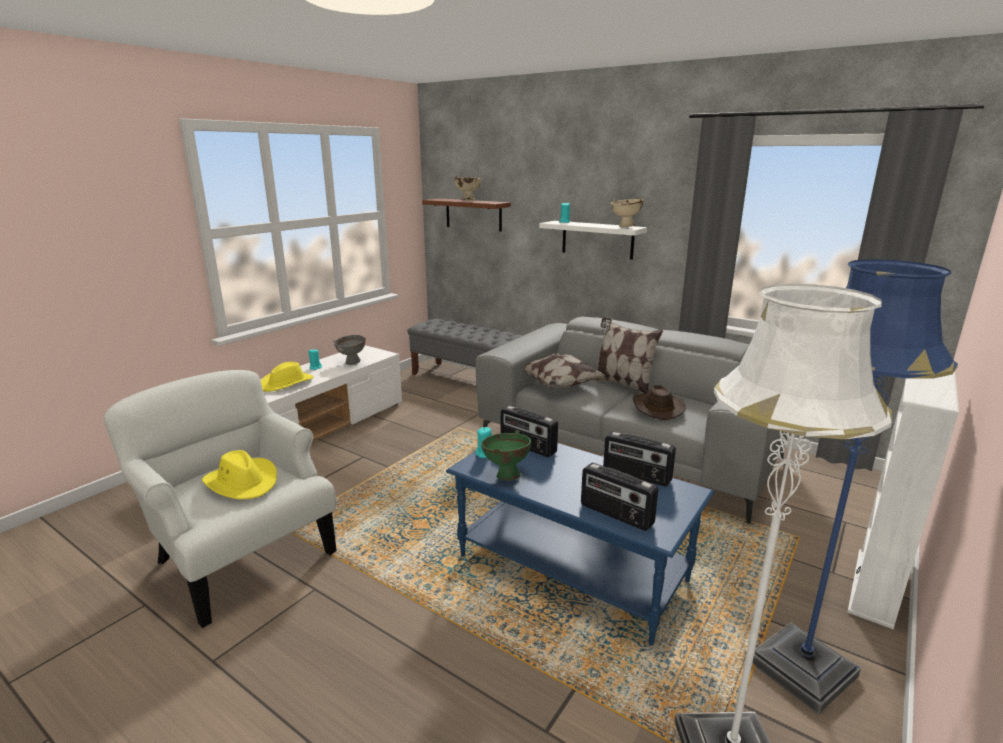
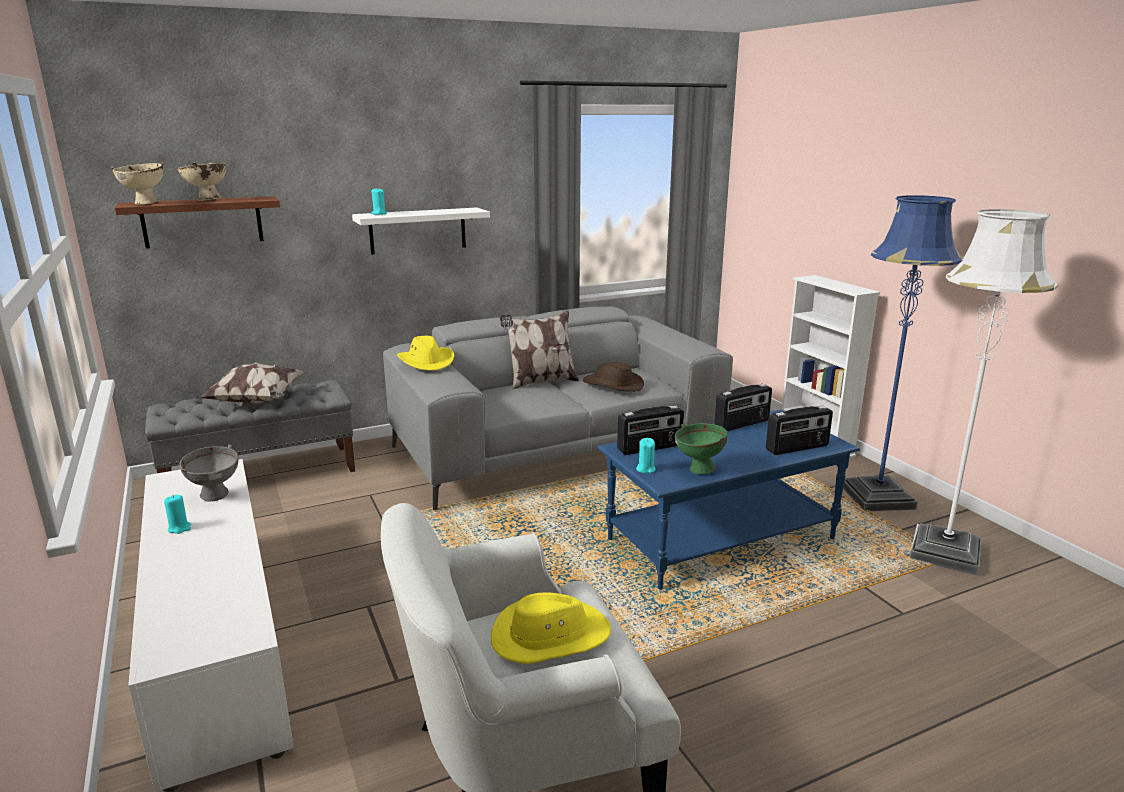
camera: 60 degrees left, 0 degrees up
yellow hat [261,362,314,392] -> yellow hat moved to [397,336,454,371]
pillow [524,353,606,388] -> pillow moved to [200,363,306,403]
beige bowl [611,199,643,228] -> beige bowl moved to [111,163,163,205]

